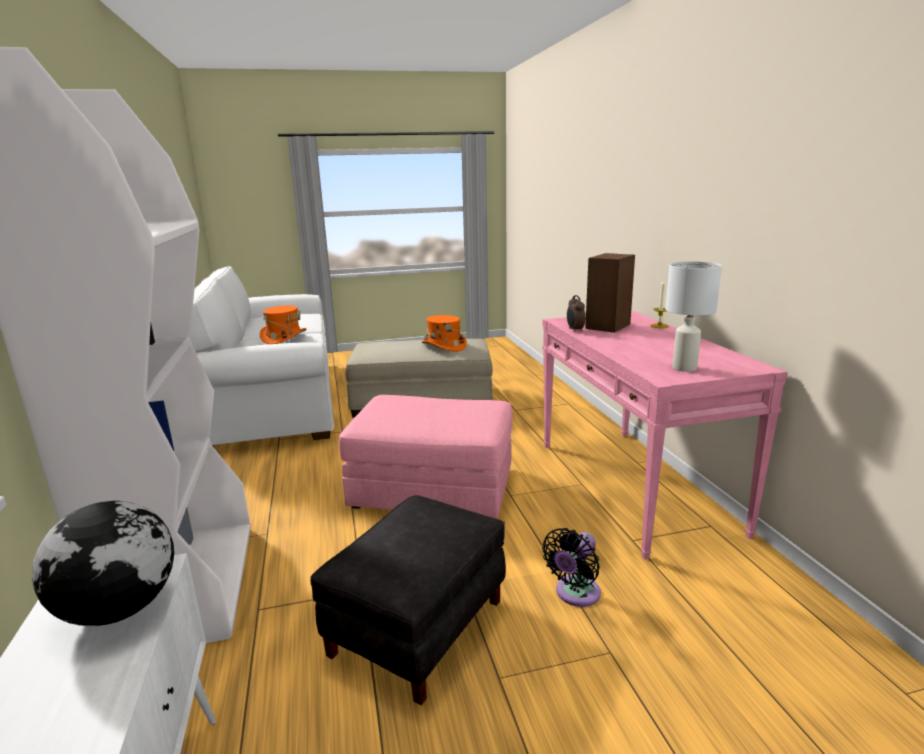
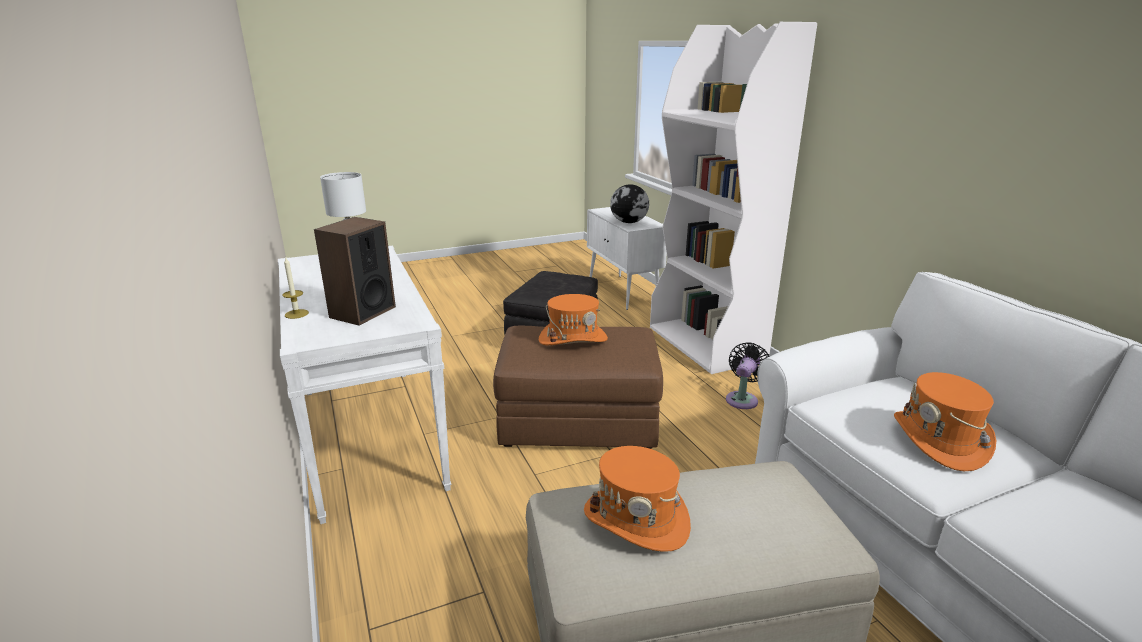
camera: 170 degrees right, 5 degrees up
pink ottoman [339,395,513,518] -> brown ottoman [493,326,663,449]
pink console table [542,311,788,559] -> white console table [278,246,451,524]
black fan [542,528,601,607] -> black fan moved to [726,342,770,409]
alarm clock [567,295,585,332] -> none
none -> orange hat [539,294,608,345]

